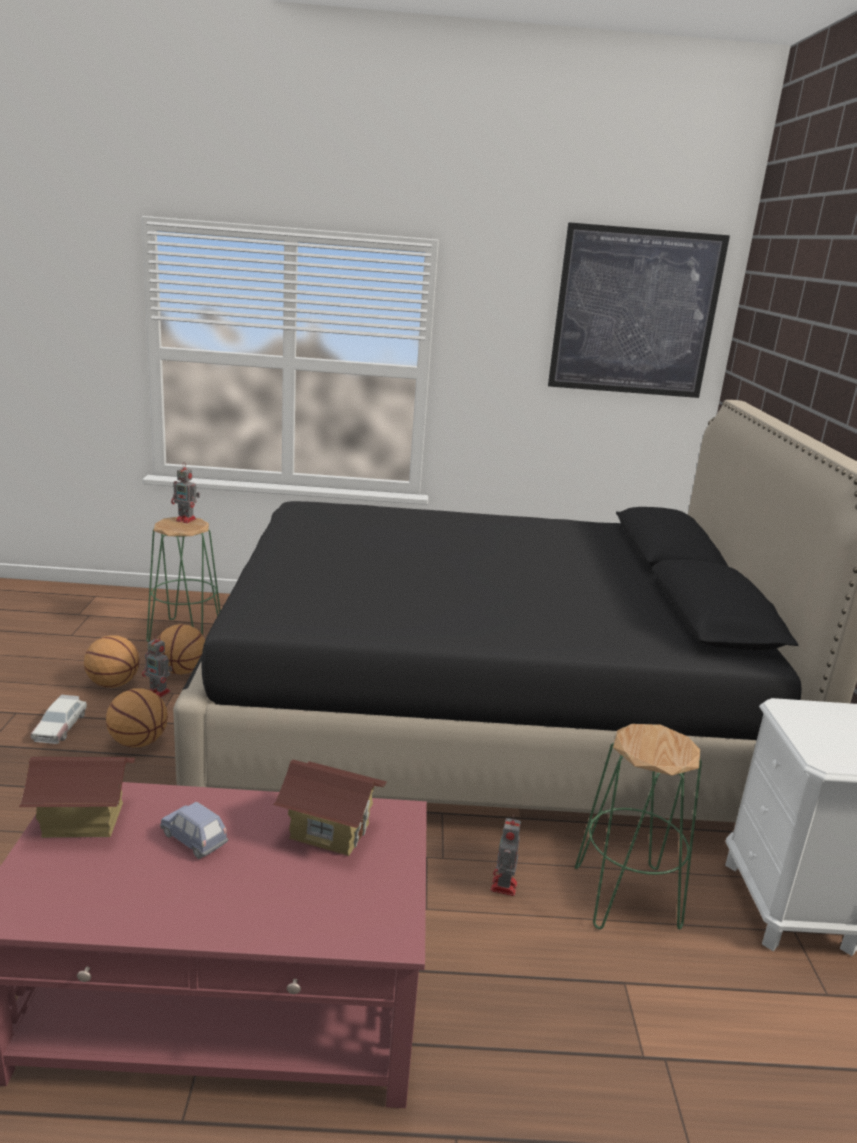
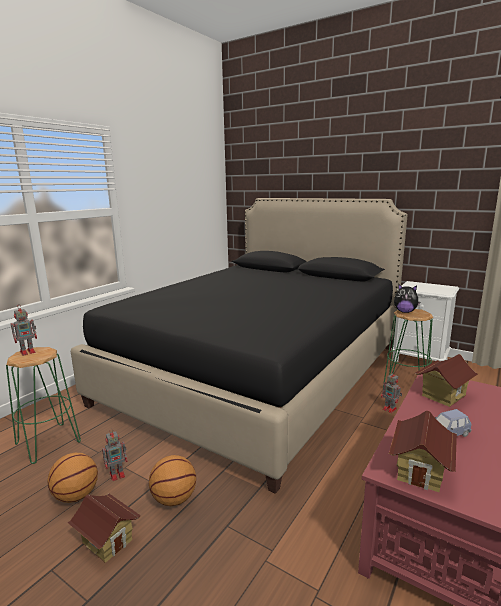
camera: 55 degrees left, 5 degrees down
toy car [30,695,87,744] -> toy house [67,494,141,563]
basketball [157,624,205,675] -> none
picture [548,222,730,398] -> none
none -> plush toy [394,284,420,313]

